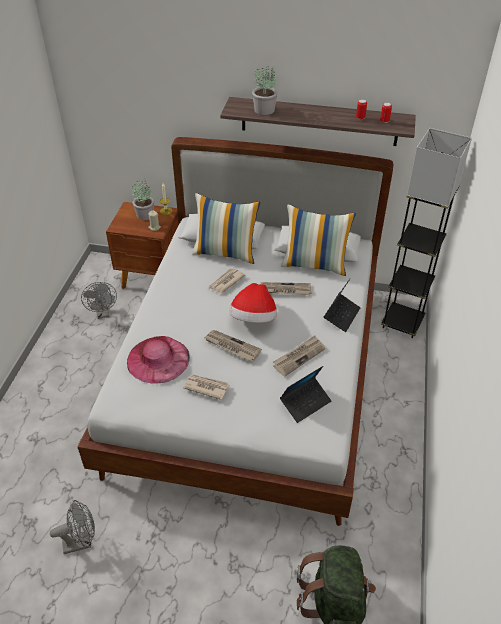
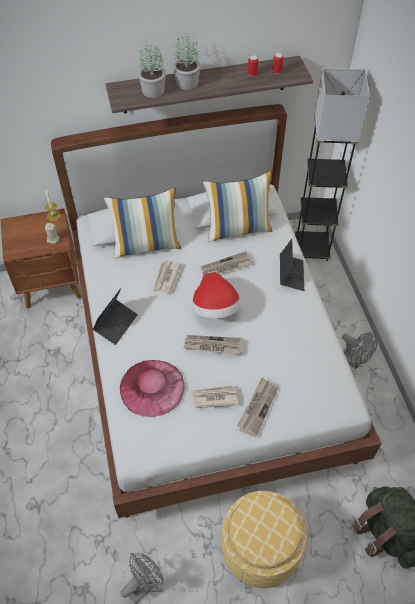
camera: 25 degrees left, 10 degrees up
grey fan [81,282,117,319] -> grey fan moved to [342,332,377,369]
potted plant [132,181,154,220] -> potted plant moved to [173,34,200,90]
newspaper [273,336,325,377] -> newspaper moved to [237,377,278,437]
laptop [280,366,331,423] -> laptop moved to [93,288,138,345]
none -> ottoman [222,491,307,588]

